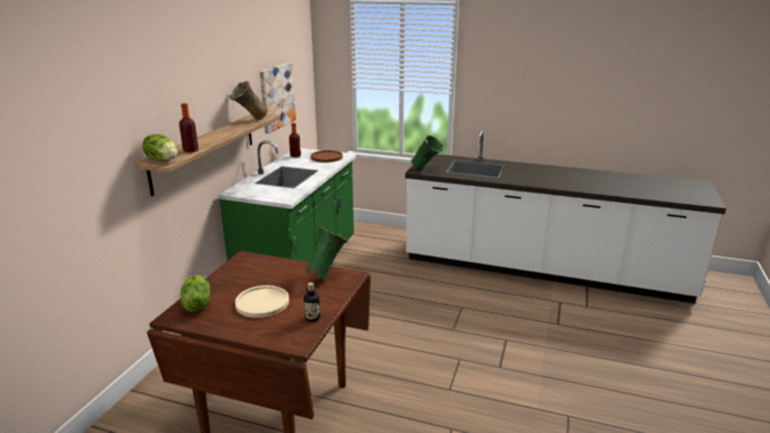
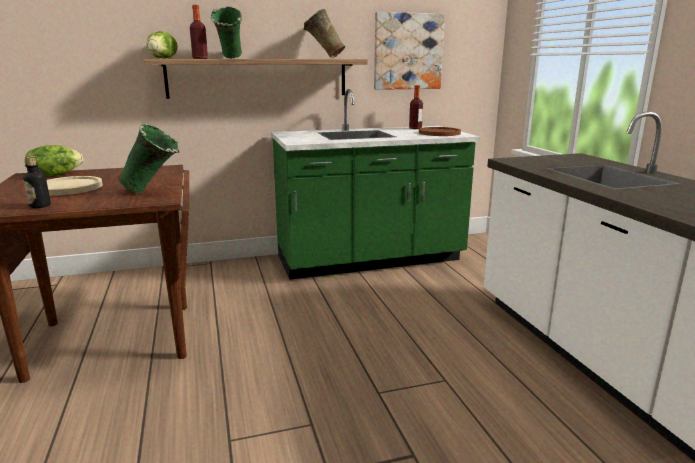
camera: 55 degrees right, 5 degrees down
green vase [411,135,443,170] -> green vase moved to [211,6,242,59]

